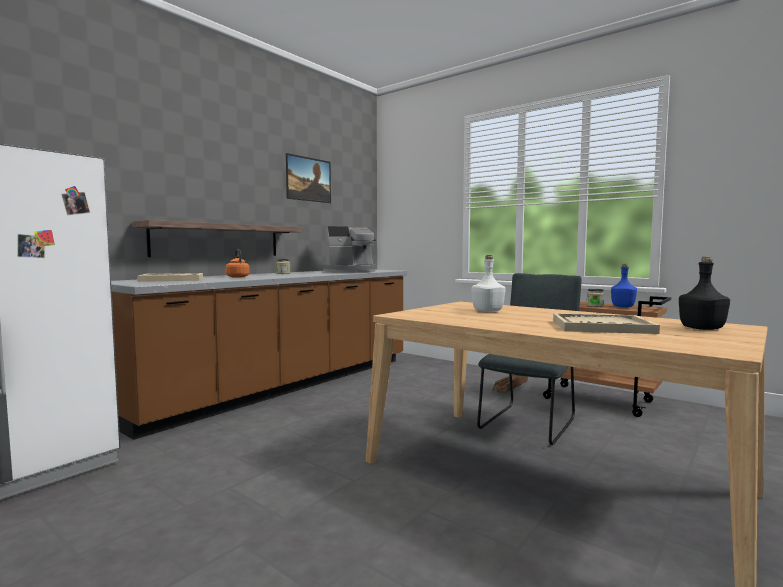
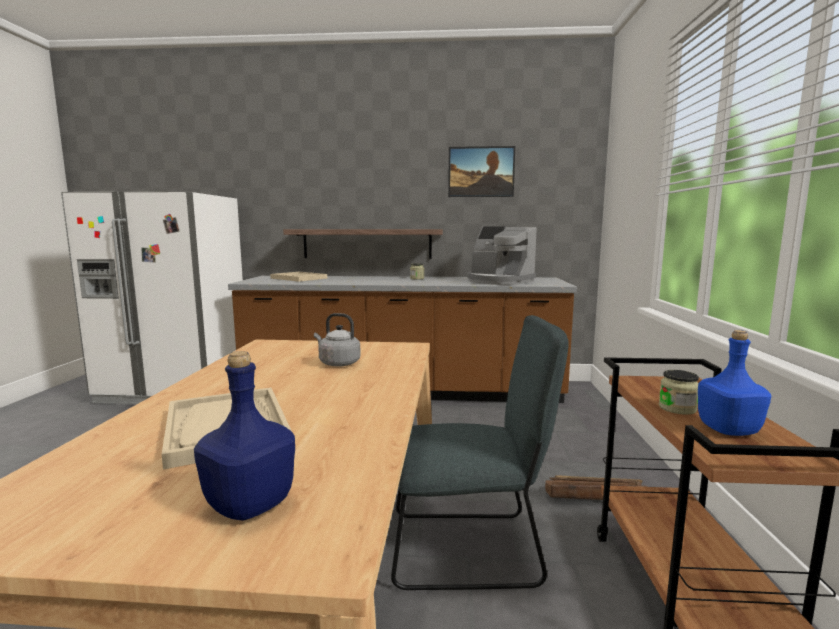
camera: 55 degrees right, 5 degrees up
orange kettle [226,249,250,278] -> none
white bottle [471,255,506,312] -> grey kettle [314,313,361,367]
black bottle [679,257,730,330] -> blue bottle [194,351,295,521]

